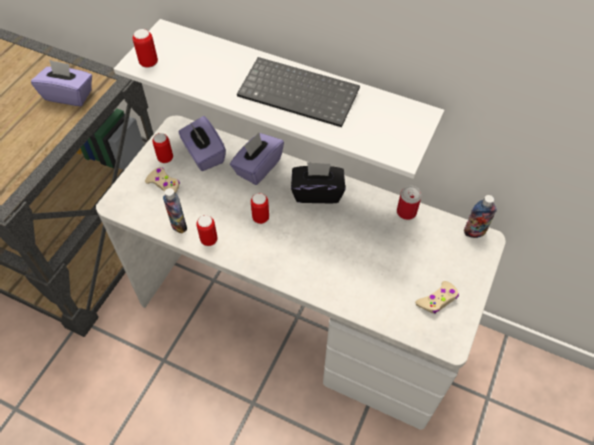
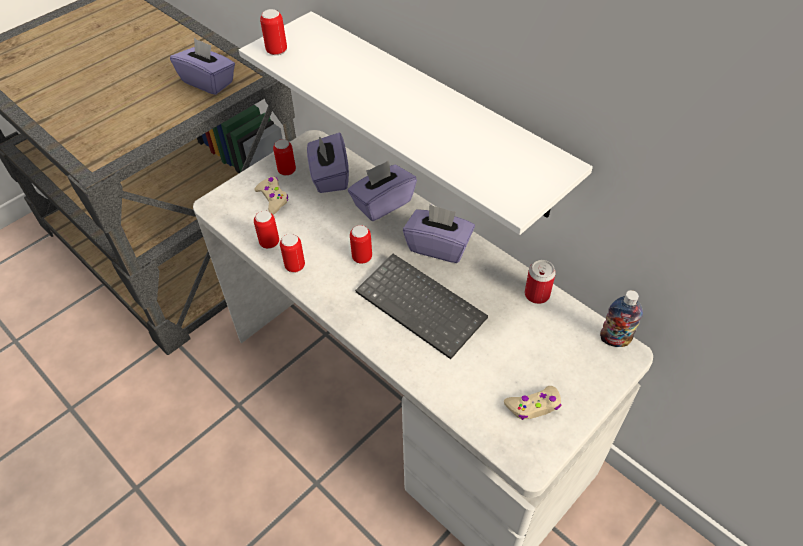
camera: 20 degrees right, 5 degrees down
bottle [163,188,187,233] -> can [254,211,279,249]
keyboard [237,57,360,127] -> keyboard moved to [355,254,488,359]
black tissue box [291,162,345,204] -> purple tissue box [403,204,475,263]

